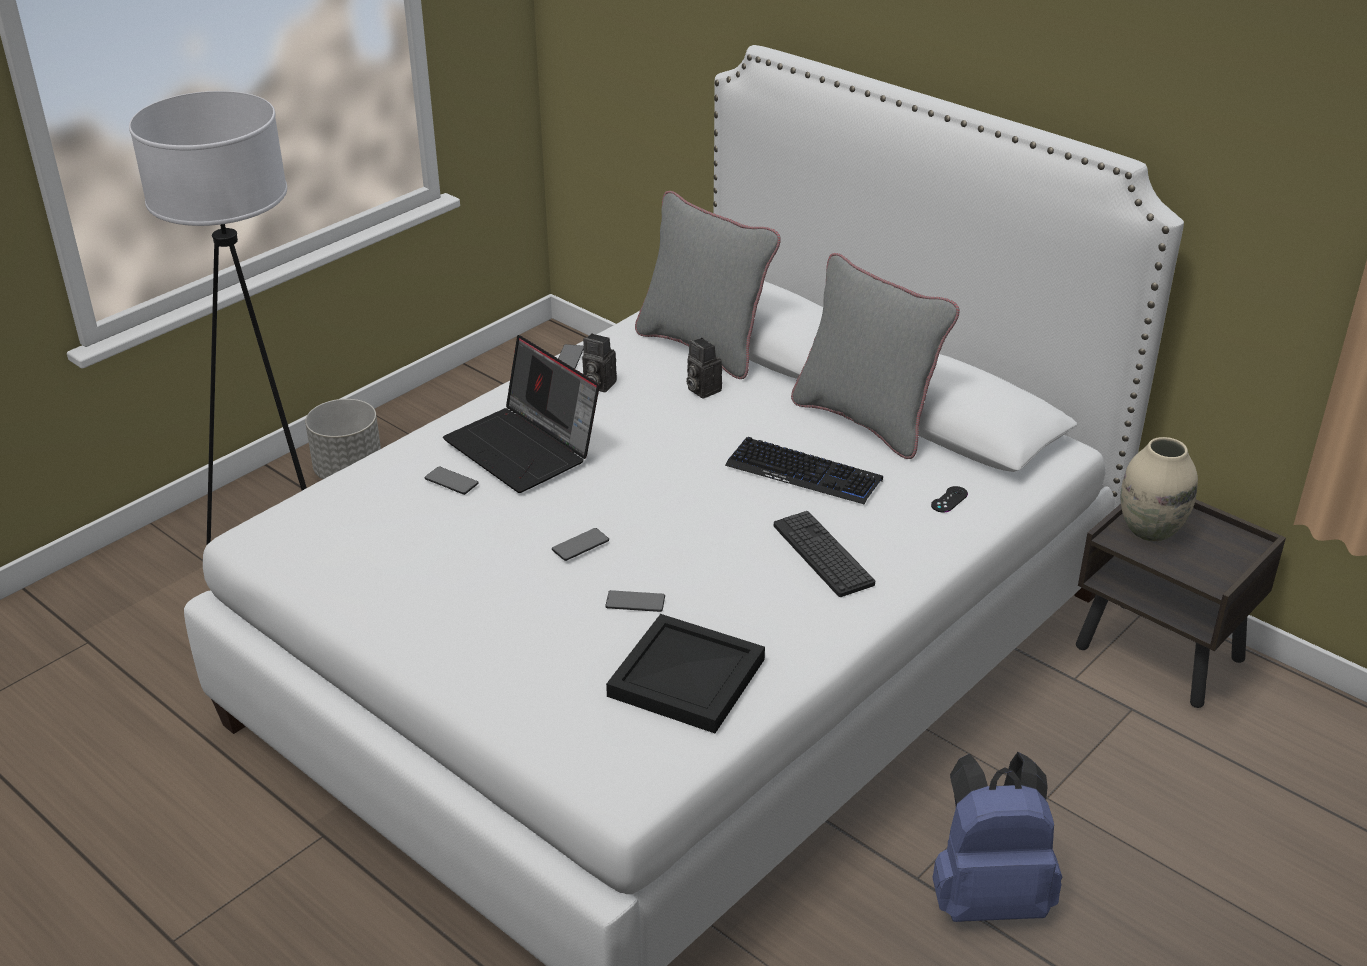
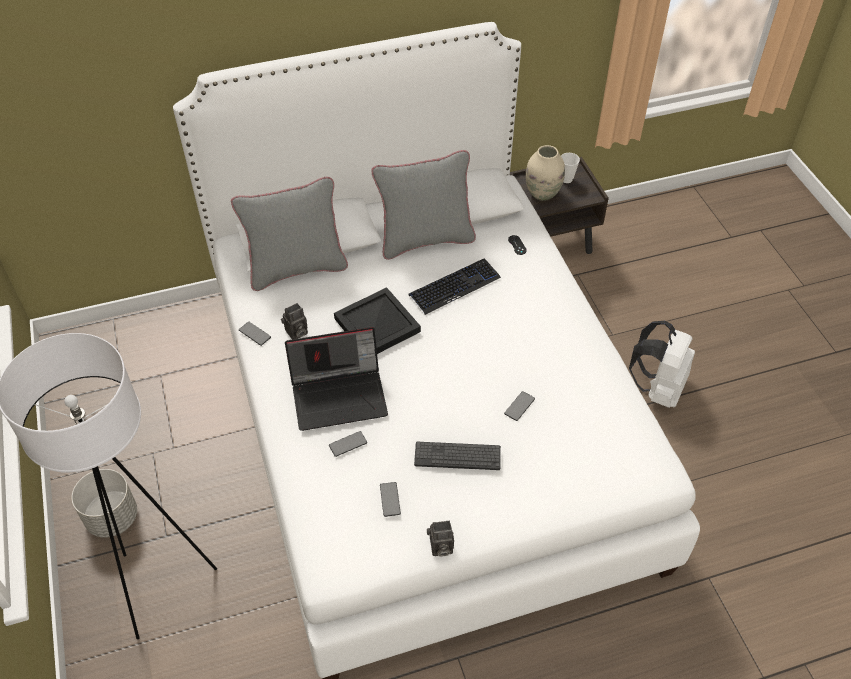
camera: 60 degrees left, 15 degrees up
phone [552,528,609,561] -> phone moved to [380,482,401,517]
black tray [606,614,765,733] -> black tray moved to [334,287,421,354]
camera [686,338,722,399] -> camera moved to [427,521,454,557]
keyboard [774,511,875,597] -> keyboard moved to [414,442,501,470]
blue backpack [932,752,1062,922] -> white backpack [629,321,695,408]
none -> cup [561,153,580,183]

